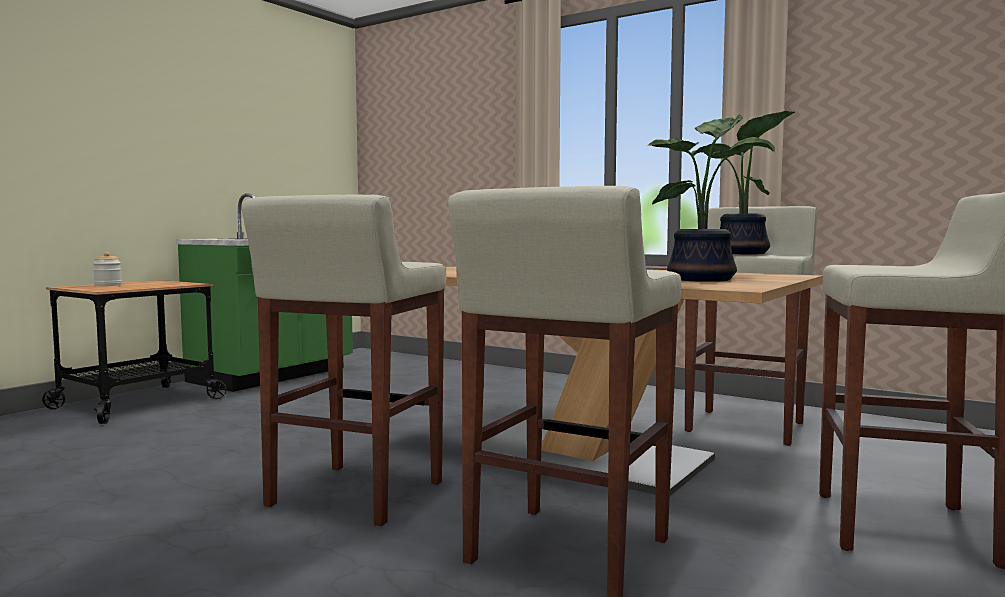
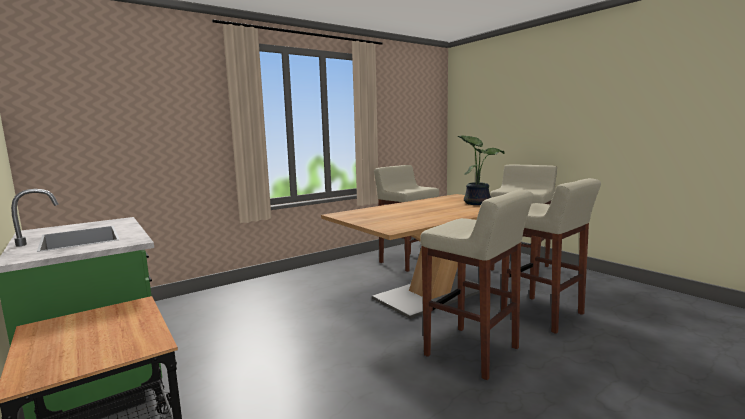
camera: 70 degrees left, 5 degrees up
jar [93,252,122,286] -> none
potted plant [691,111,795,254] -> none

